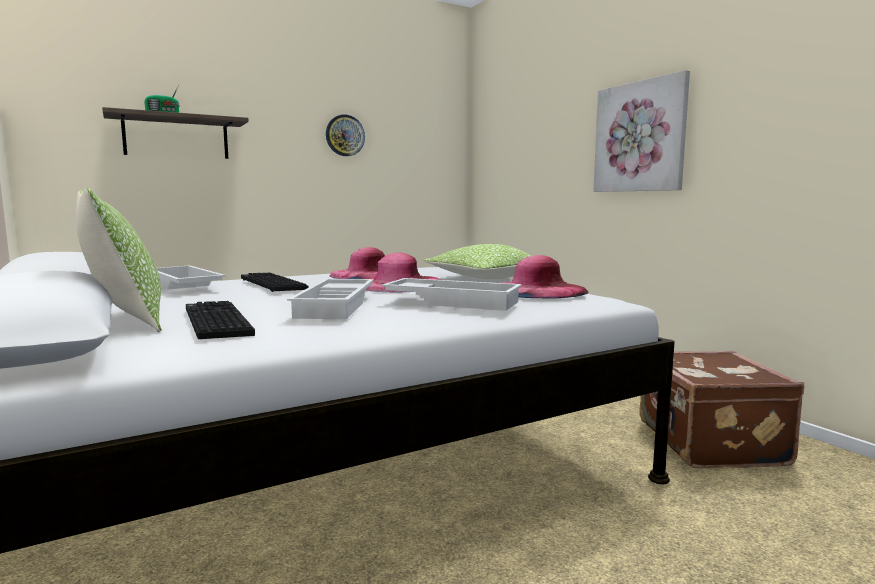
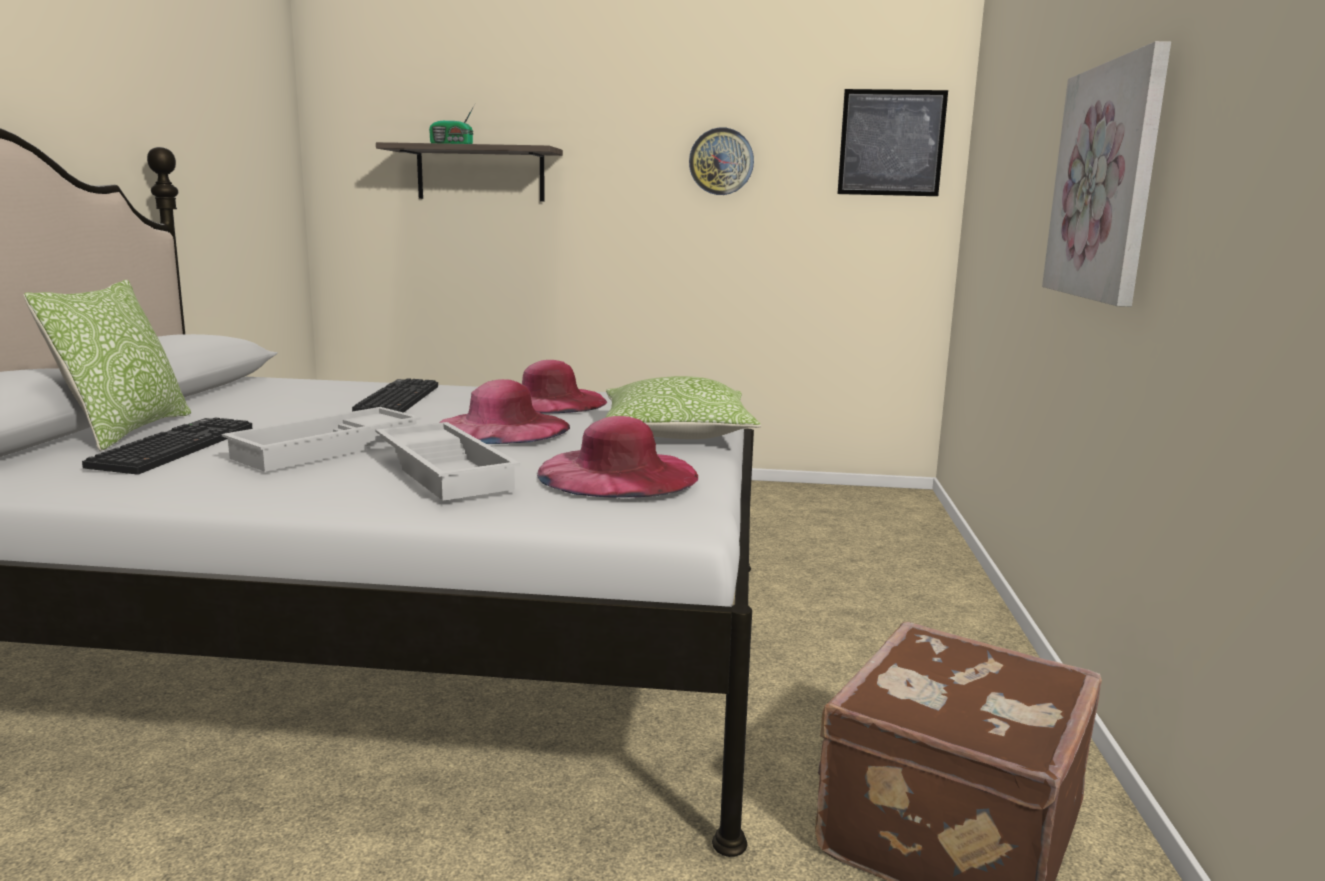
camera: 35 degrees right, 5 degrees up
white tray [157,266,225,290] -> none
none -> picture [837,89,948,196]

